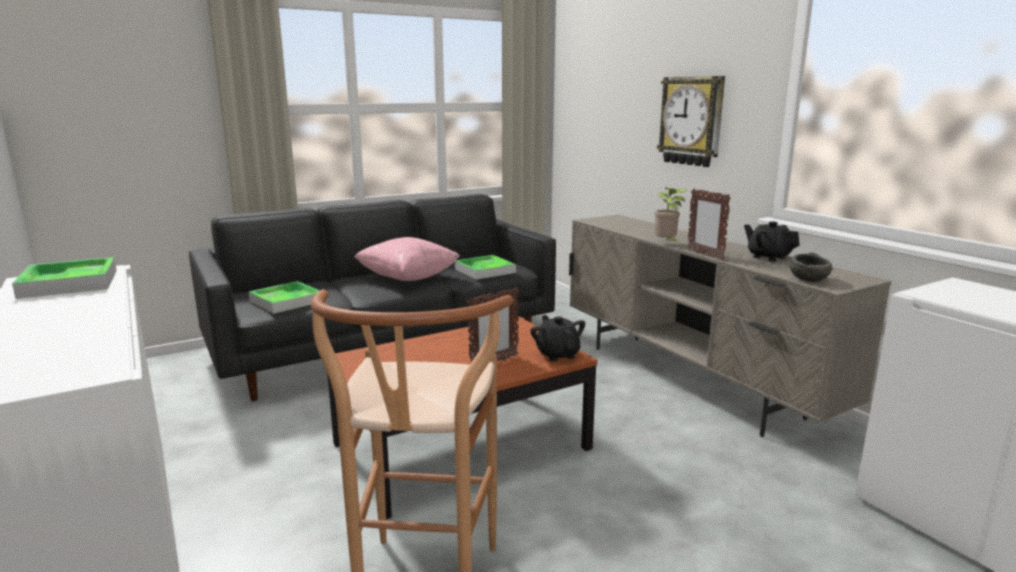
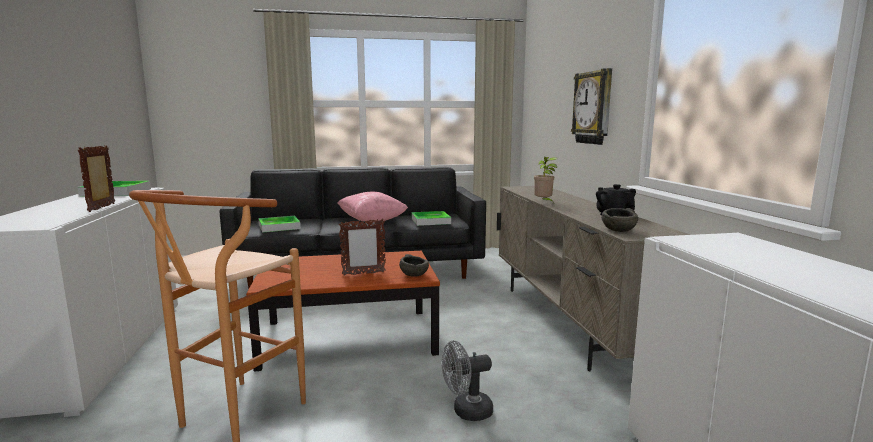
camera: 20 degrees right, 5 degrees down
black teapot [530,315,585,362] -> grey bowl [399,254,429,277]
picture frame [687,189,731,260] -> picture frame moved to [78,146,115,212]
none -> grey fan [441,341,493,421]

